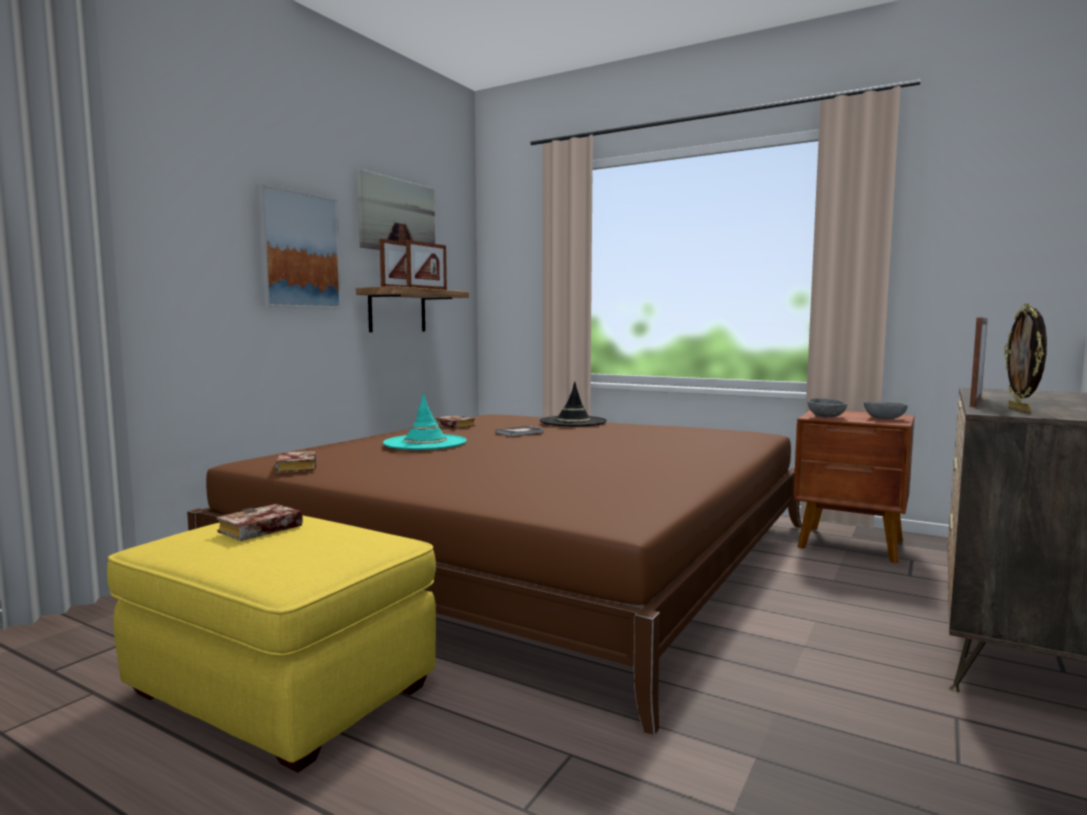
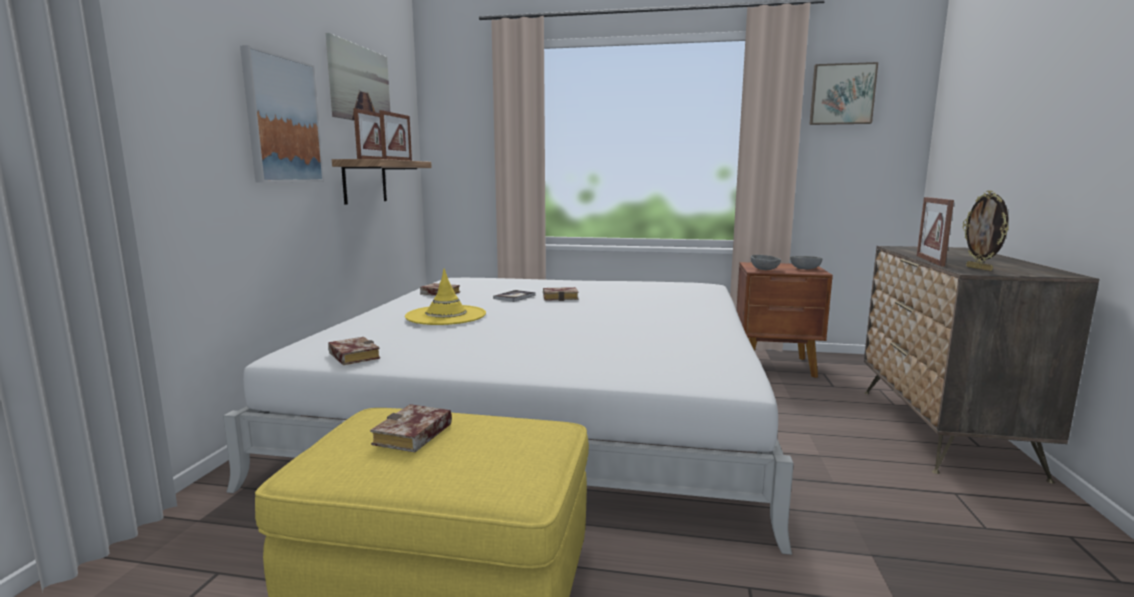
camera: 20 degrees left, 5 degrees up
brown bed [187,414,802,735] -> white bed [223,278,794,555]
turquoise hat [383,393,467,450] -> yellow hat [405,268,486,325]
black hat [540,382,607,426] -> none
none -> book [543,287,579,301]
none -> picture [809,62,878,125]

